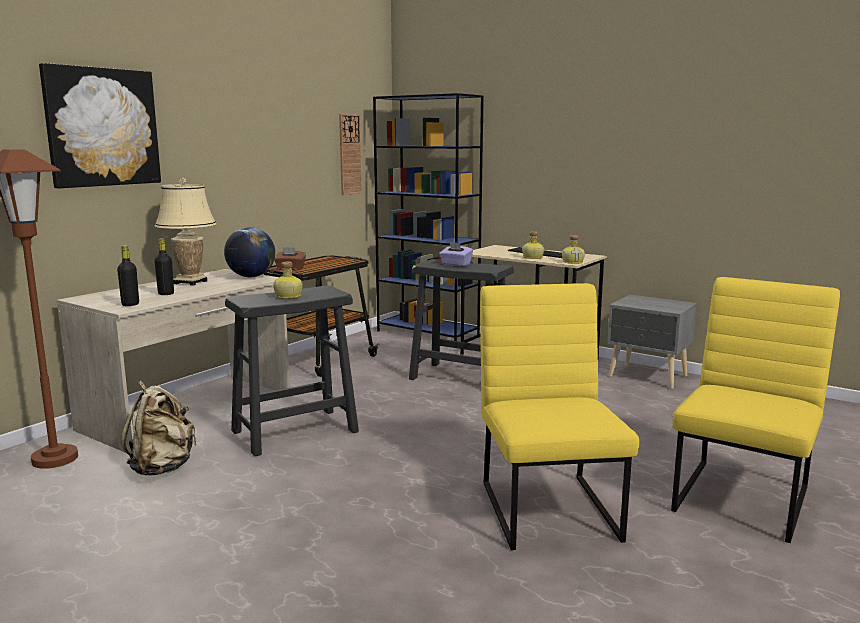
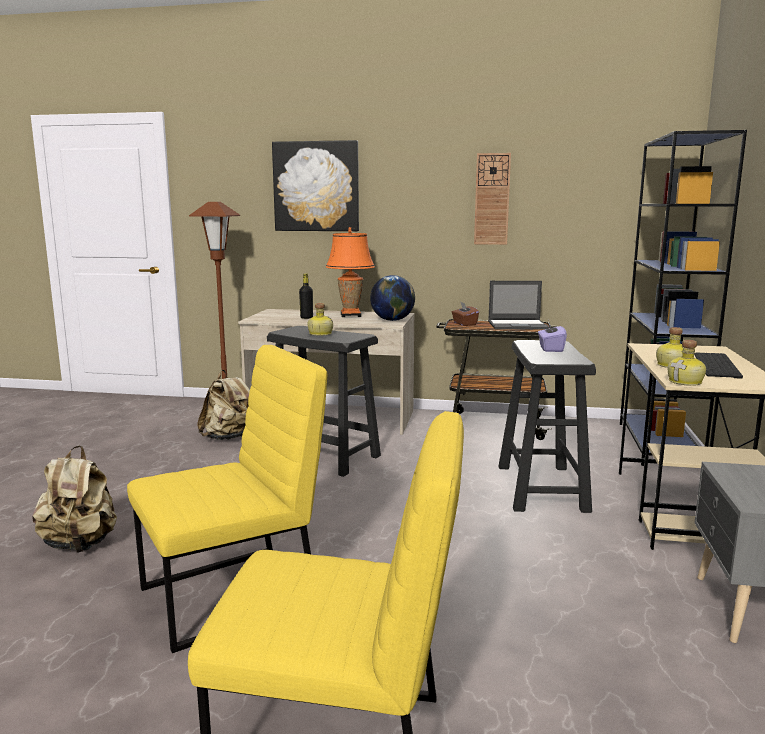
camera: 65 degrees right, 0 degrees up
black bottle [117,245,139,306] -> none
beige table lamp [155,178,216,286] -> orange table lamp [326,227,375,317]
wall clock [339,114,362,195] -> wall clock moved to [474,153,511,245]
none -> beige backpack [32,446,117,553]
none -> laptop [488,281,549,329]

